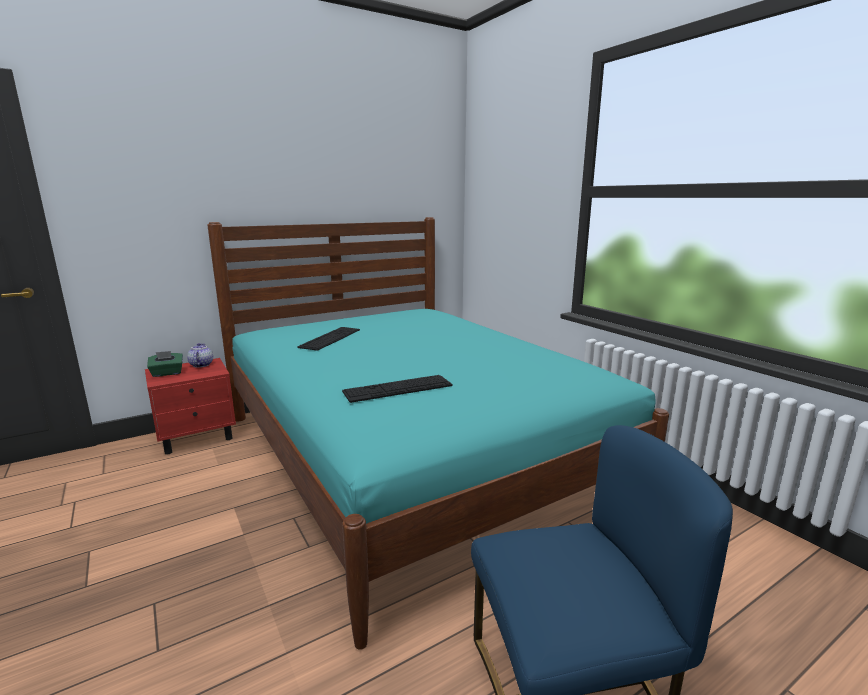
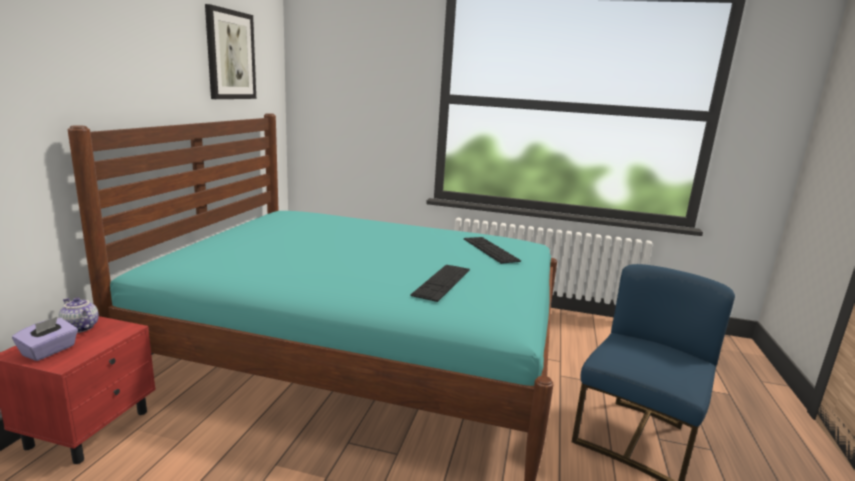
camera: 45 degrees left, 0 degrees up
green tissue box [147,351,183,377] -> purple tissue box [12,317,78,361]
keyboard [297,327,360,351] -> keyboard moved to [464,237,521,264]
none -> picture [205,4,256,99]

